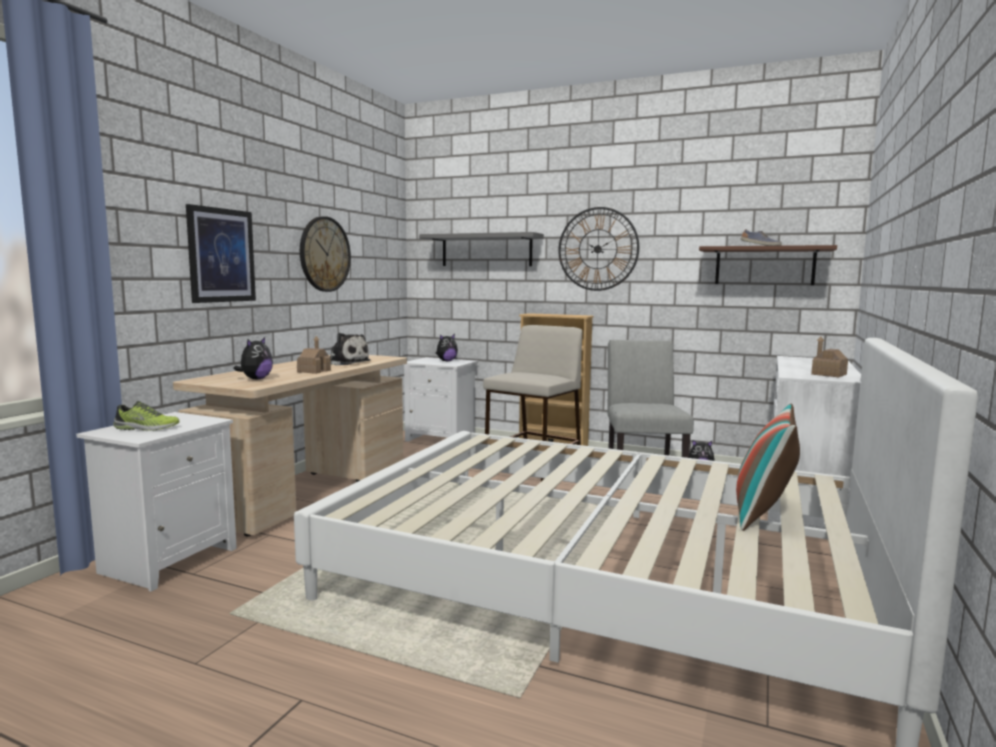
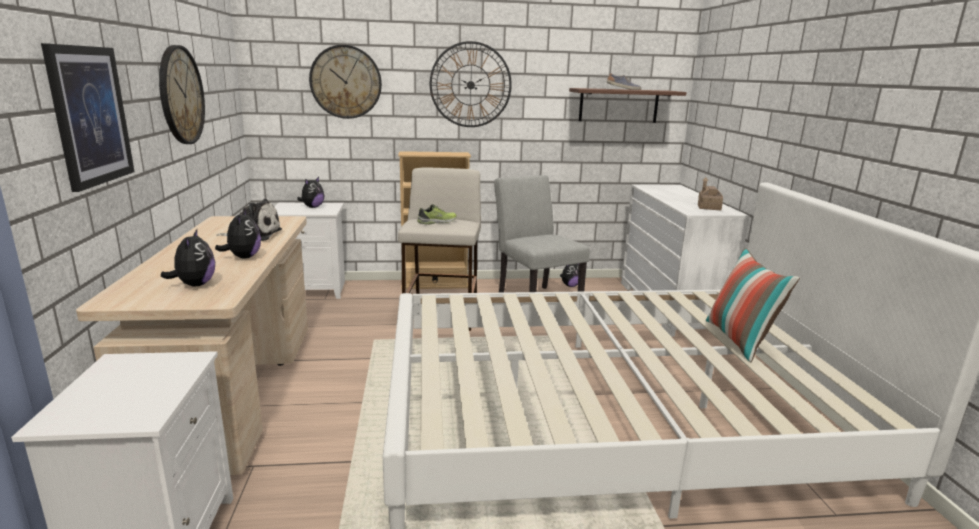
camera: 30 degrees left, 10 degrees up
shoe [113,401,179,431] -> shoe moved to [417,204,457,224]
toy house [297,336,331,374] -> plush toy [215,209,261,259]
grey shelf [419,232,544,266] -> wall clock [309,45,382,119]

